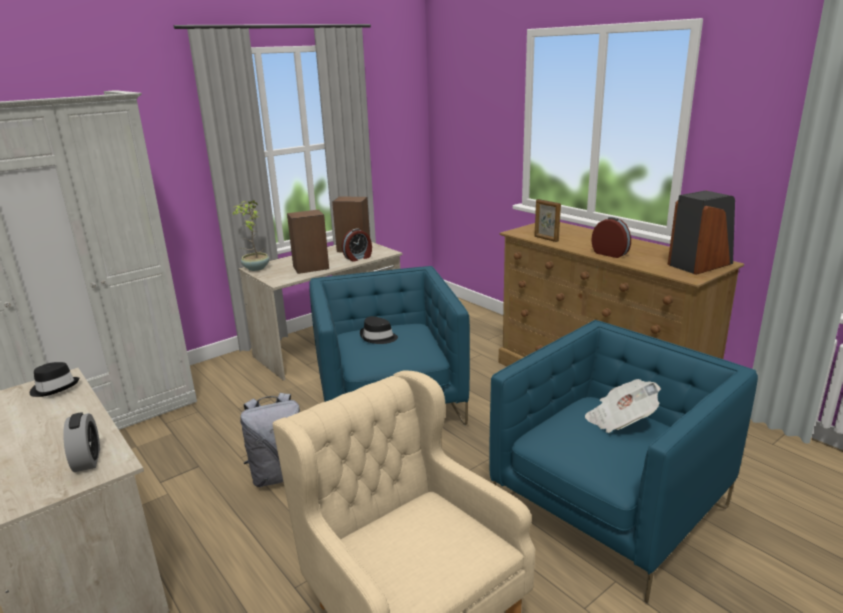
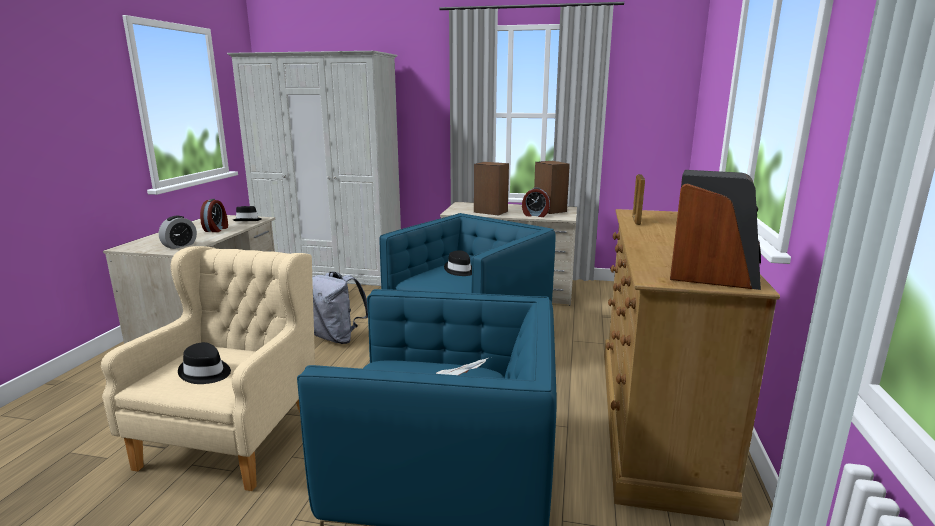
camera: 50 degrees right, 5 degrees down
potted plant [233,200,269,271] -> none
alarm clock [591,217,631,258] -> alarm clock moved to [200,199,228,232]
none -> black hat [178,342,231,384]

